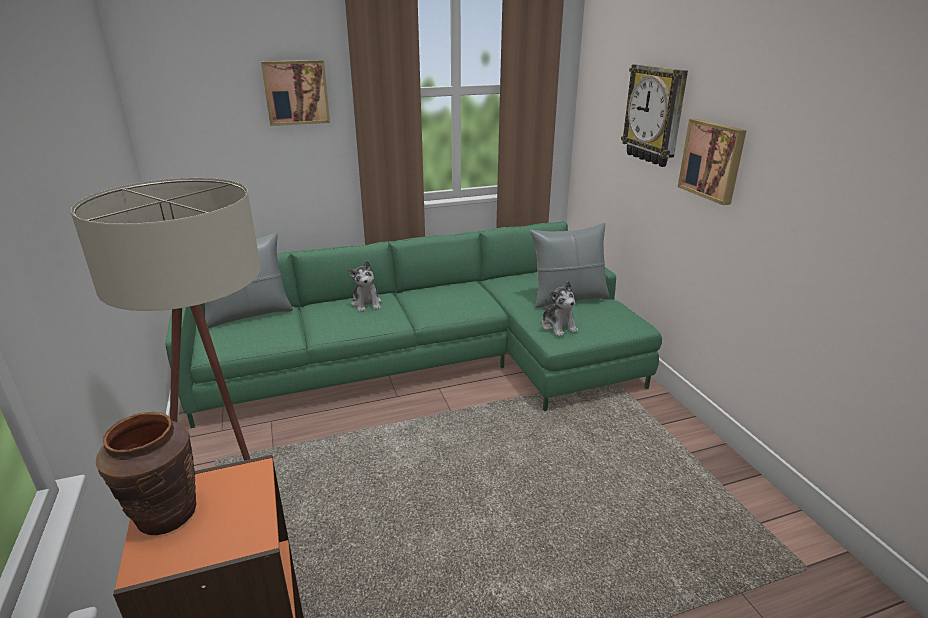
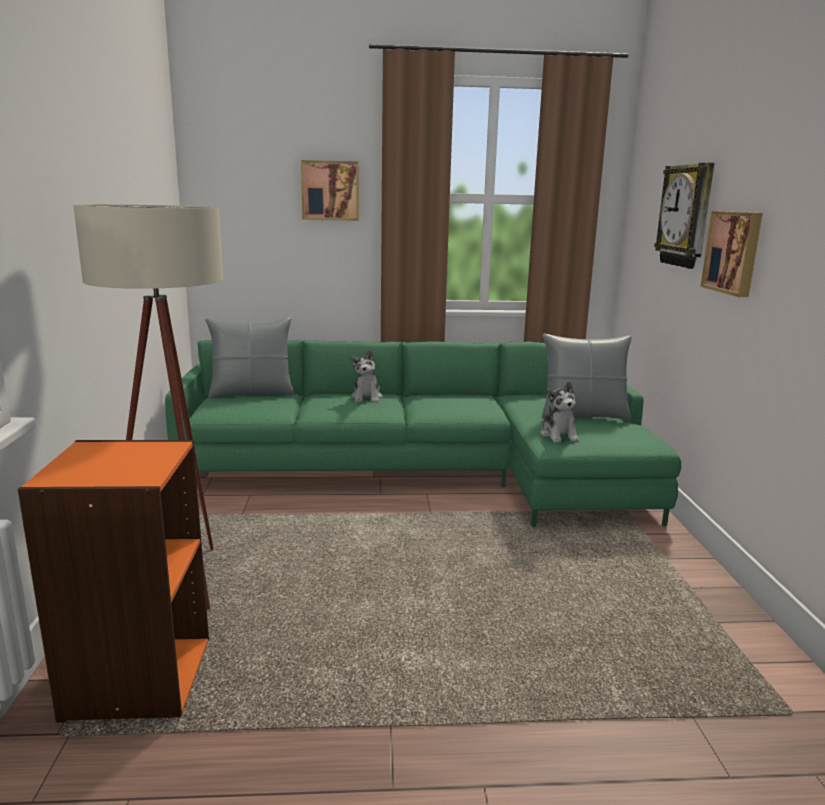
camera: 15 degrees right, 10 degrees down
brown vase [96,412,197,535] -> none

